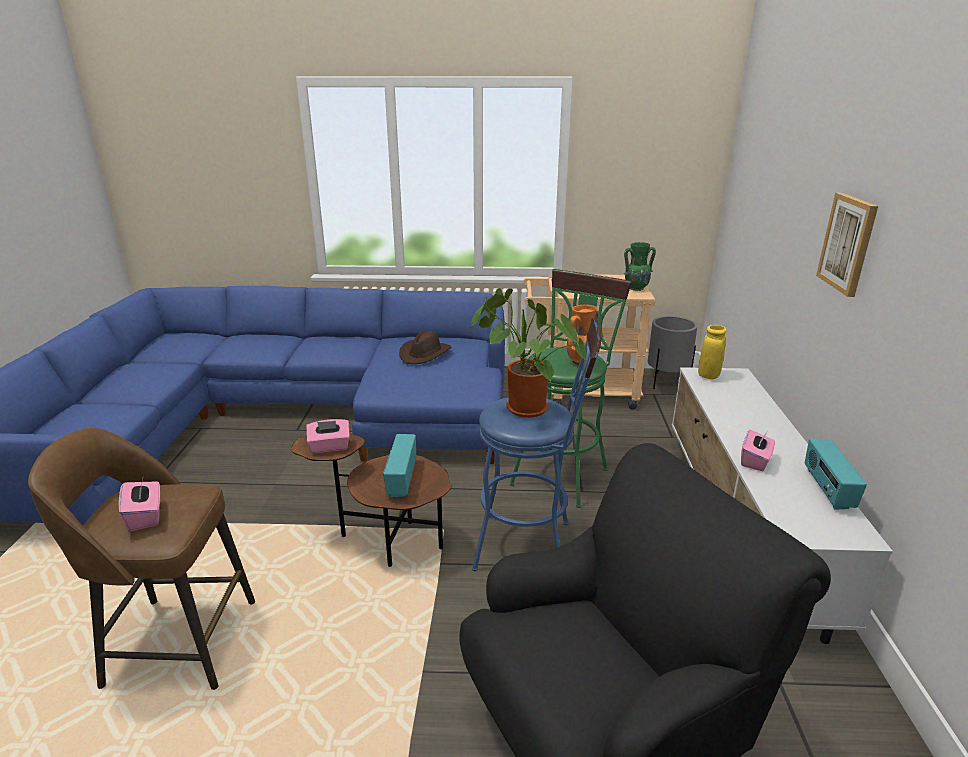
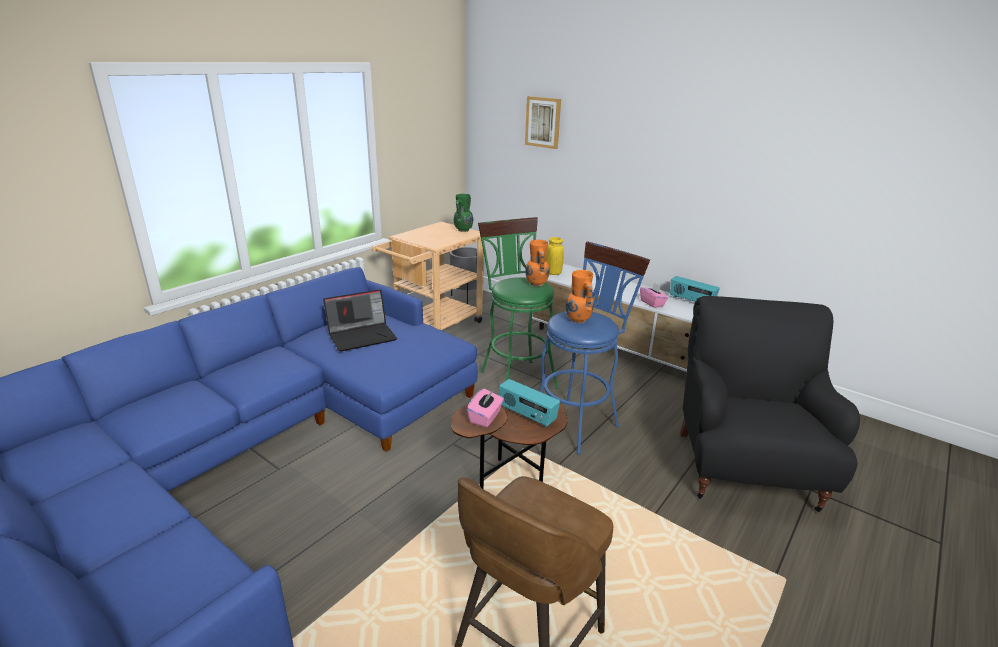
camera: 55 degrees left, 0 degrees up
pink tissue box [119,479,160,531] -> none
brown hat [399,331,452,364] -> laptop [323,289,397,352]
potted plant [470,288,586,418] -> orange vase [566,270,594,323]
picture [816,193,878,297] -> picture moved to [525,96,561,149]

